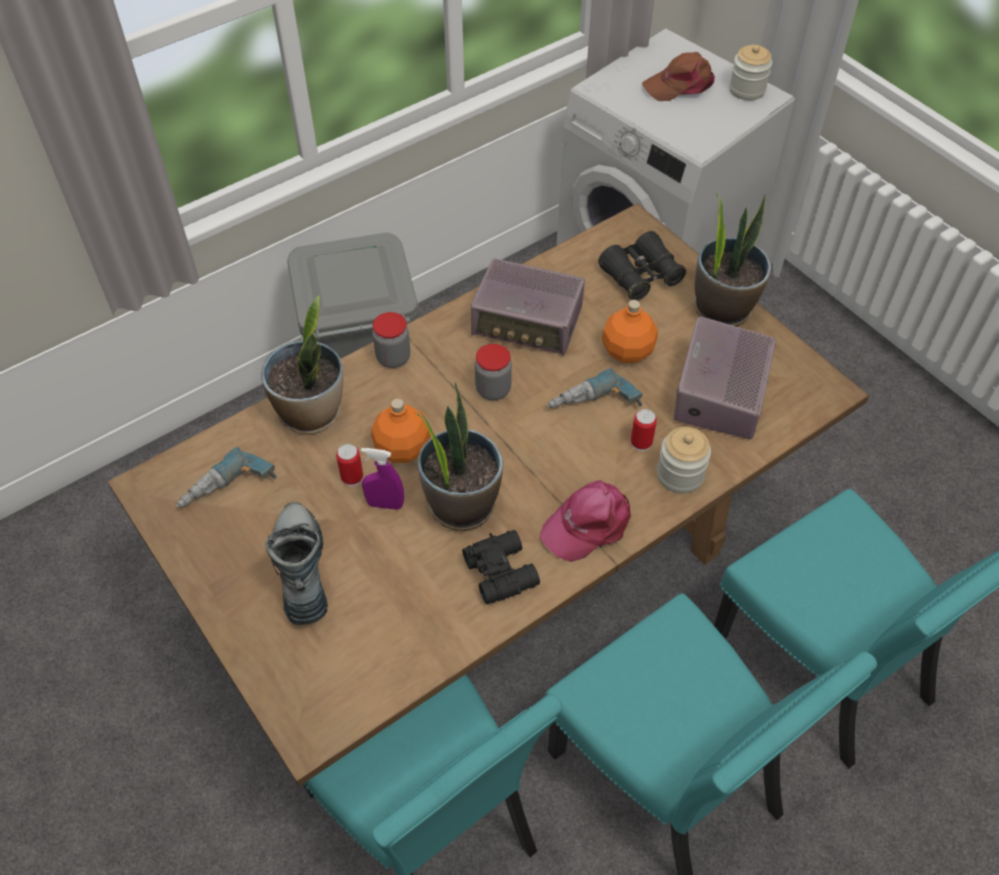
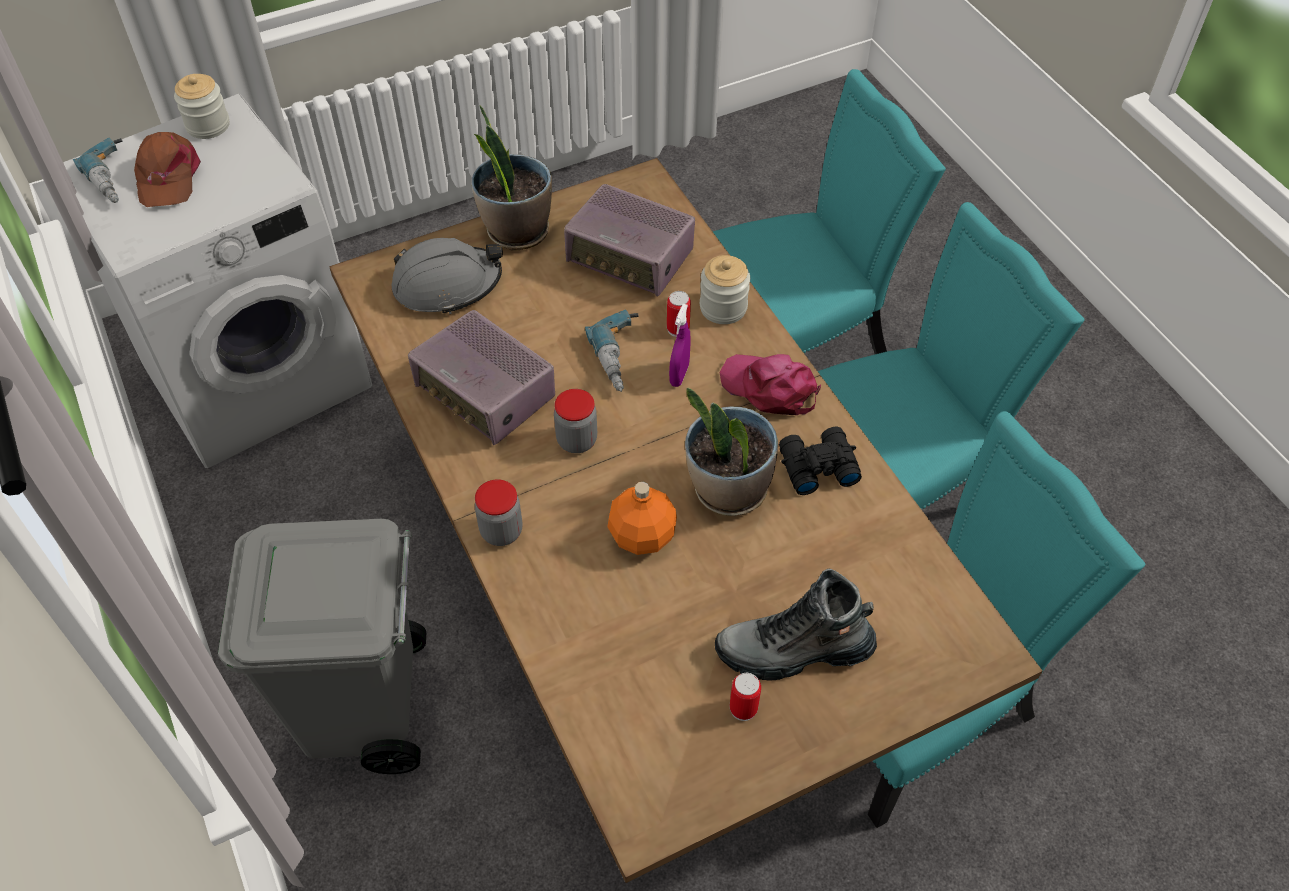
camera: 80 degrees left, 0 degrees up
power drill [176,447,277,508] -> power drill moved to [73,137,123,203]
potted plant [261,295,343,434] -> none
can [336,444,363,486] -> can moved to [730,673,761,721]
purple spray bottle [361,448,404,510] -> purple spray bottle moved to [669,304,691,387]
radio [471,259,585,356] -> radio turned 105 degrees clockwise [408,310,555,445]
pink cap [539,480,631,562] -> pink cap turned 150 degrees clockwise [719,354,821,415]
black binoculars [598,231,687,301] -> grey hard hat [392,238,503,314]
orange bottle [602,300,658,363] -> none

